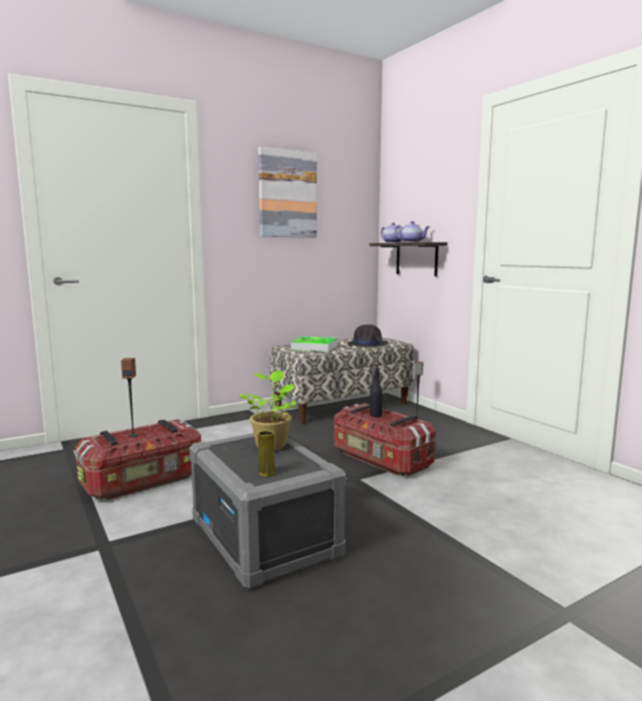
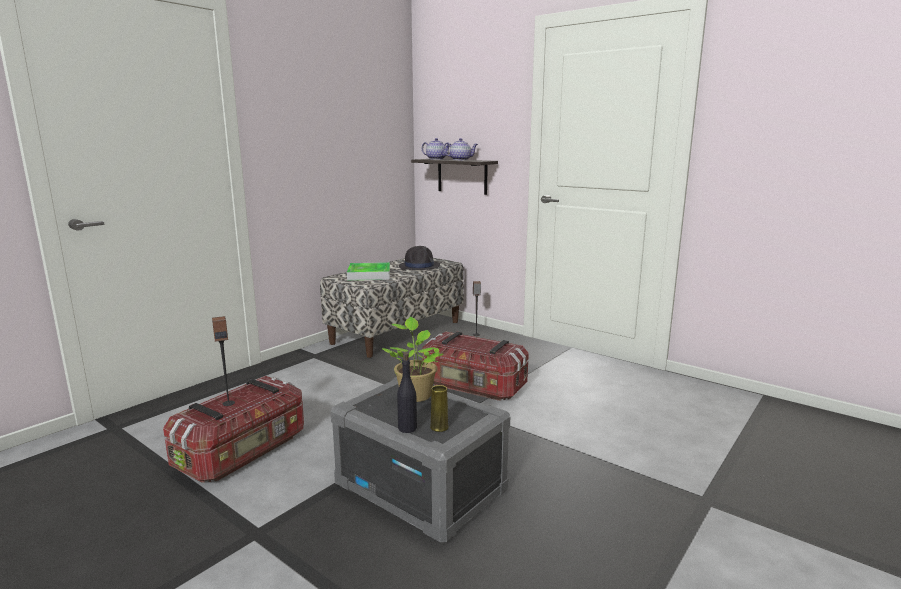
camera: 20 degrees left, 5 degrees up
picture [258,147,317,237] -> none
black bottle [370,364,382,417] -> black bottle moved to [397,352,417,433]

